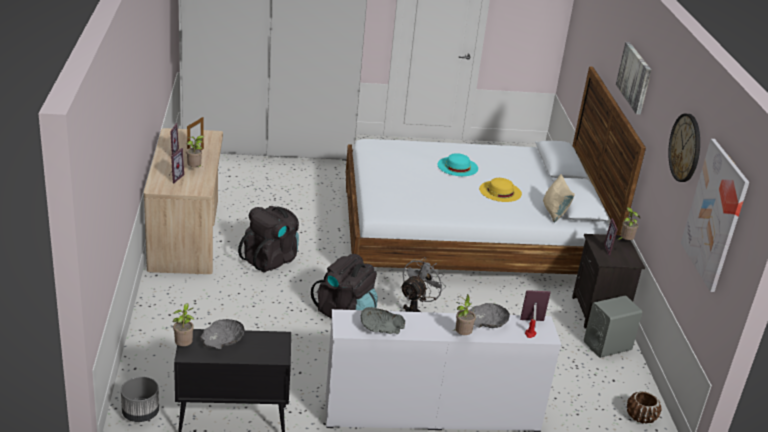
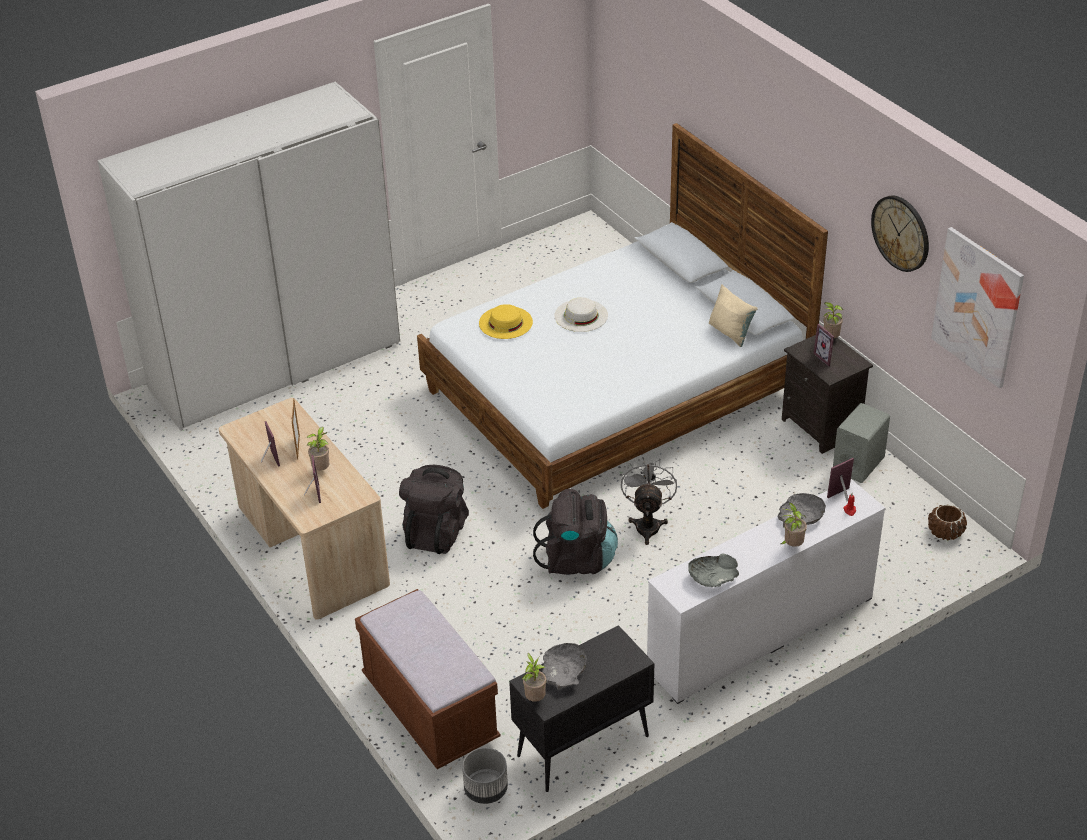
camera: 25 degrees left, 10 degrees up
turquoise hat [437,153,478,176] -> white hat [554,297,608,332]
yellow hat [479,178,522,202] -> yellow hat moved to [479,304,533,339]
picture [616,42,651,114] -> none
none -> brown bench [355,589,501,769]

